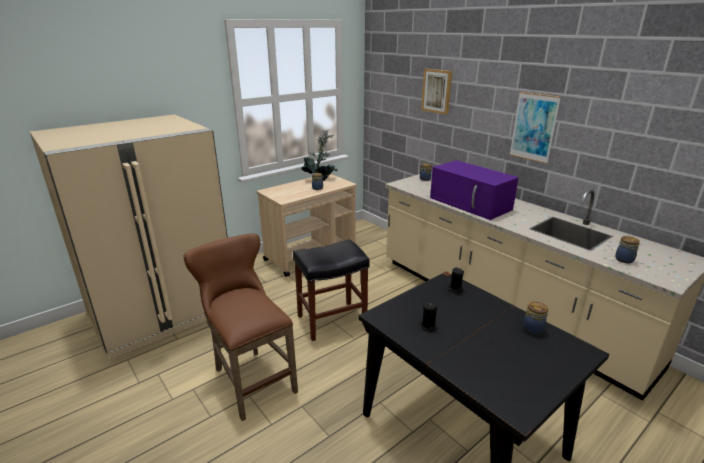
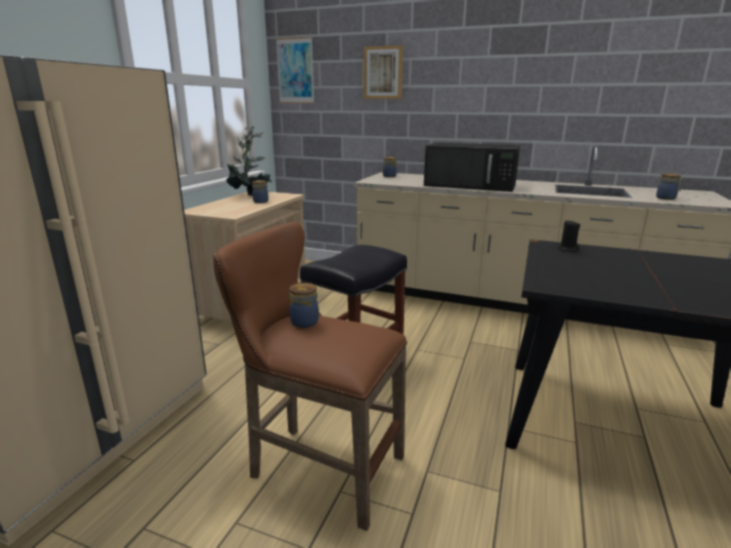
camera: 30 degrees left, 5 degrees down
black candle [420,302,438,332] -> none
purple microwave [430,160,519,220] -> black microwave [424,142,520,192]
picture [509,92,561,164] -> picture moved to [276,37,314,103]
jar [523,301,548,335] -> jar moved to [289,283,319,328]

